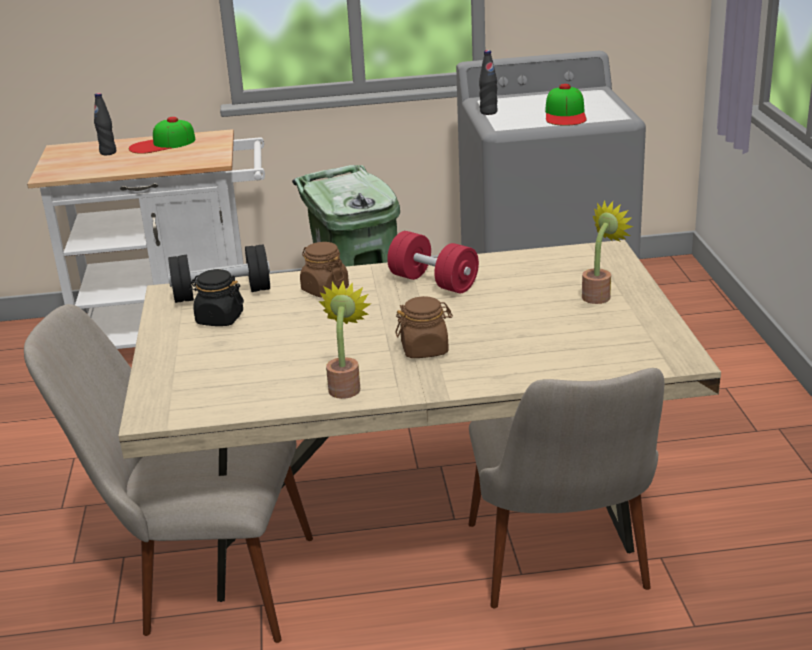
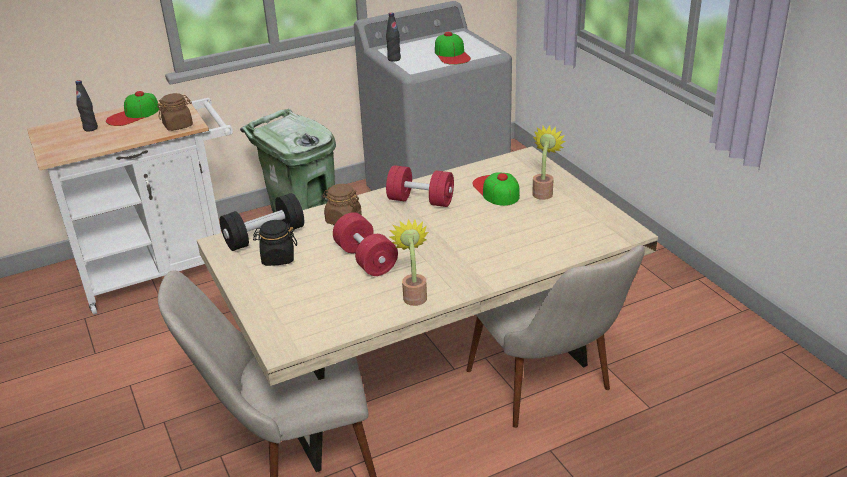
camera: 20 degrees left, 5 degrees up
brown jar [396,296,453,358] -> brown jar moved to [157,93,193,131]
none -> red dumbbell [333,213,398,276]
none -> cap [472,172,520,206]

